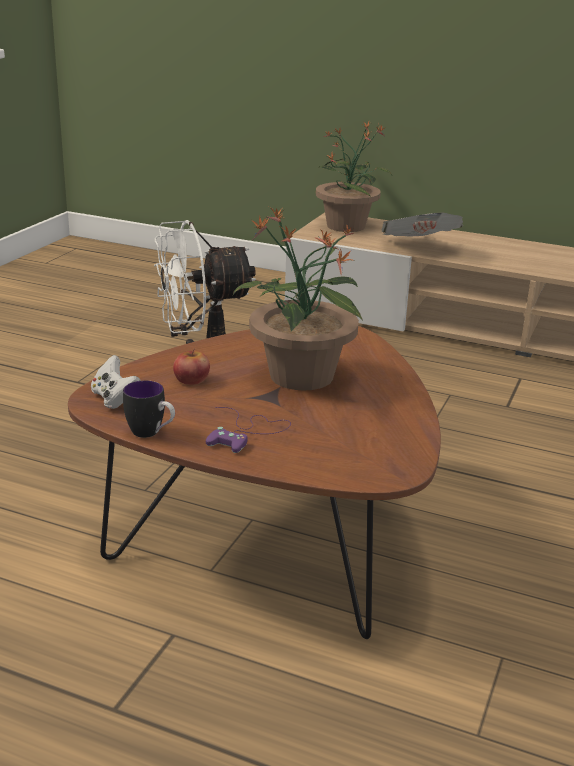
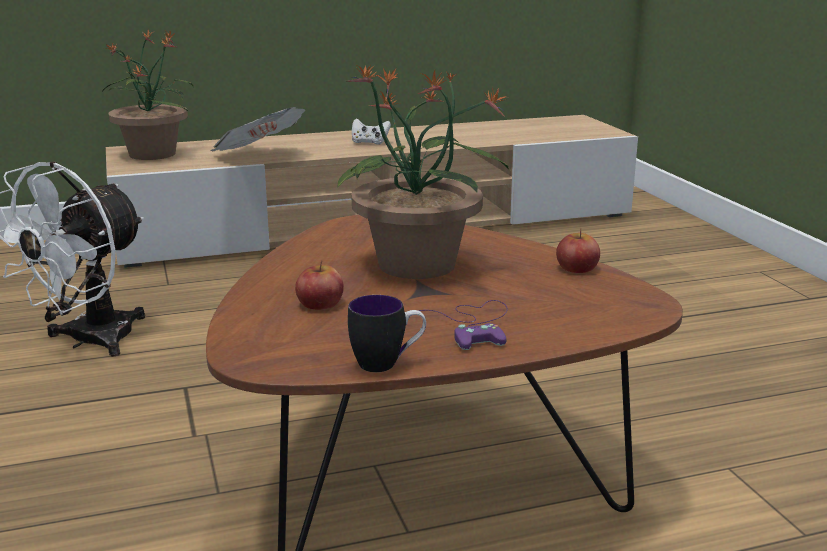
camera: 40 degrees left, 5 degrees down
white game controller [91,355,141,409] -> white game controller moved to [352,119,391,145]
none -> apple [556,228,600,273]

